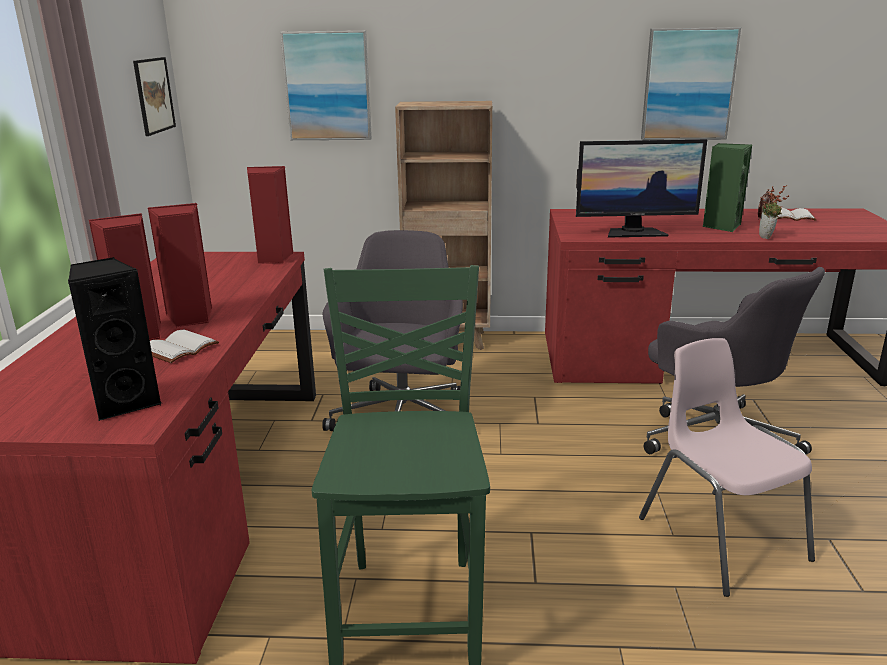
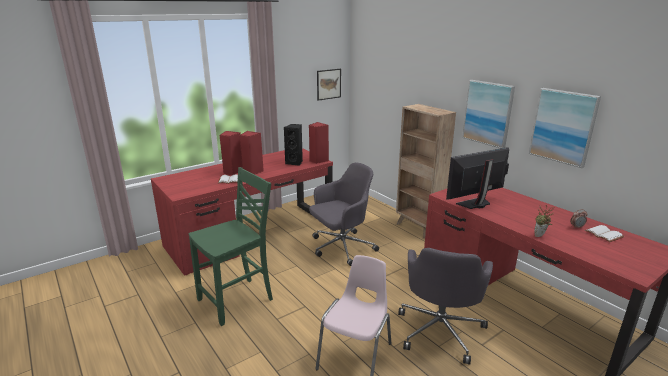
camera: 50 degrees right, 0 degrees up
black speaker [68,257,162,421] -> black speaker moved to [284,124,303,166]
picture [280,30,372,140] -> picture moved to [462,80,515,149]
monitor [576,139,707,238] -> monitor turned 105 degrees clockwise [446,147,509,209]
green speaker [703,143,752,232] -> none

